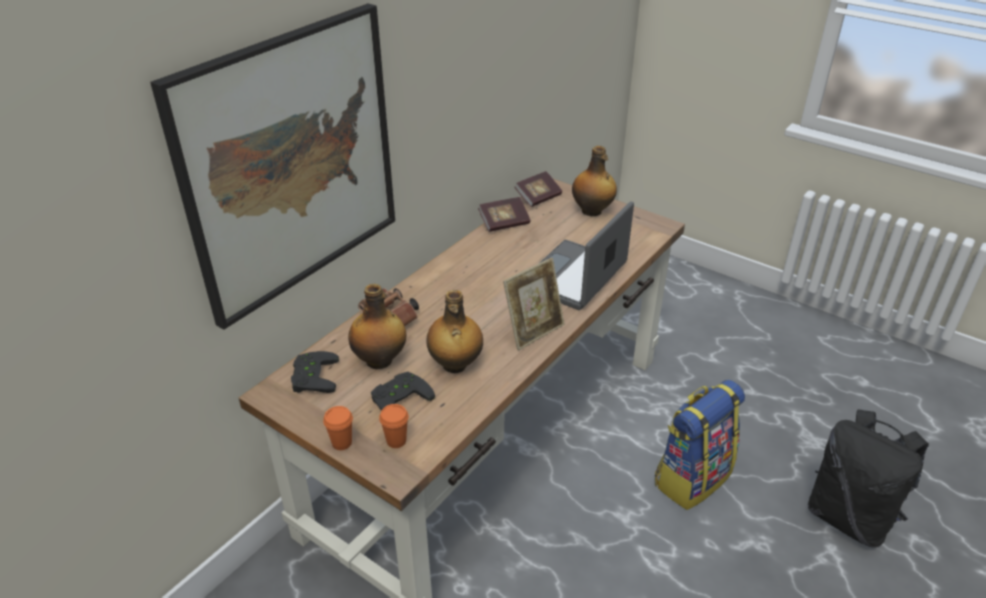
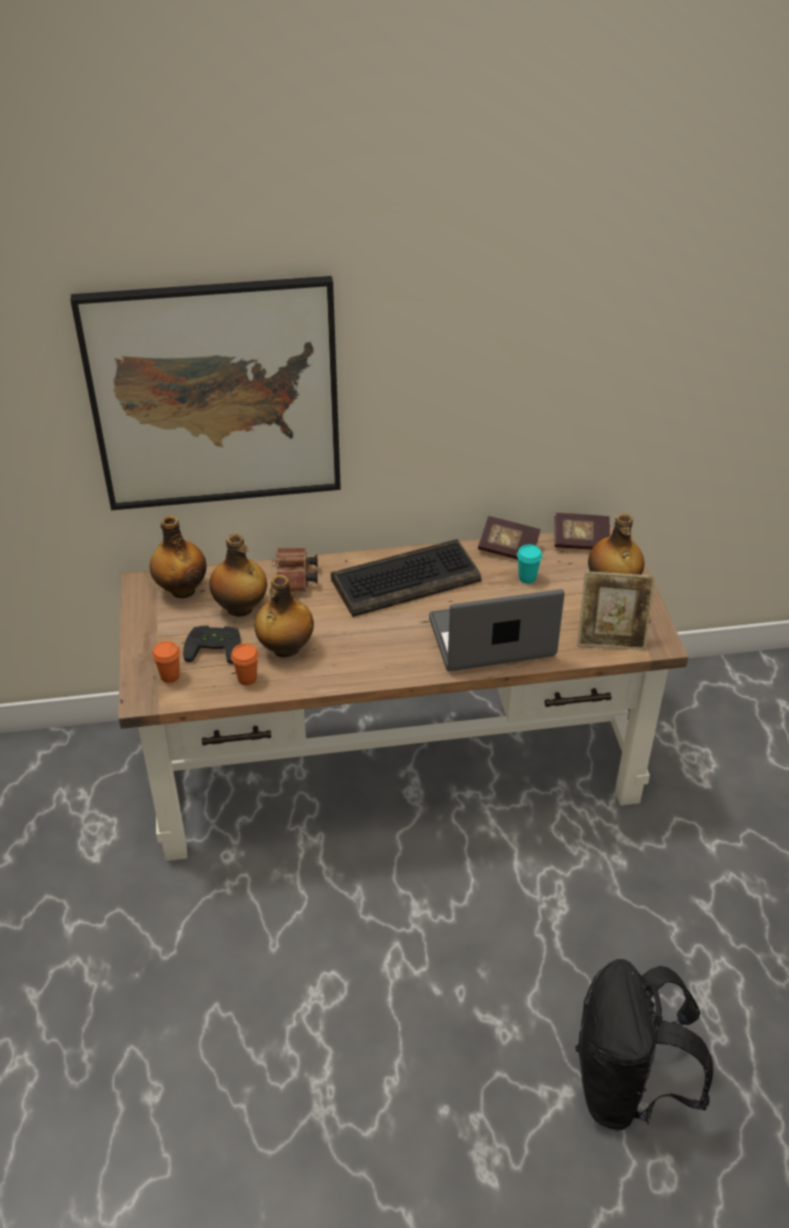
camera: 45 degrees right, 5 degrees up
black game controller [291,351,339,393] -> bottle [150,516,206,598]
orange cup [323,406,353,450] -> orange cup moved to [231,643,259,685]
picture frame [503,258,565,350] -> picture frame moved to [577,571,655,650]
backpack [655,380,745,510] -> none
none -> keyboard [331,539,481,617]
none -> turquoise cup [517,544,542,584]

